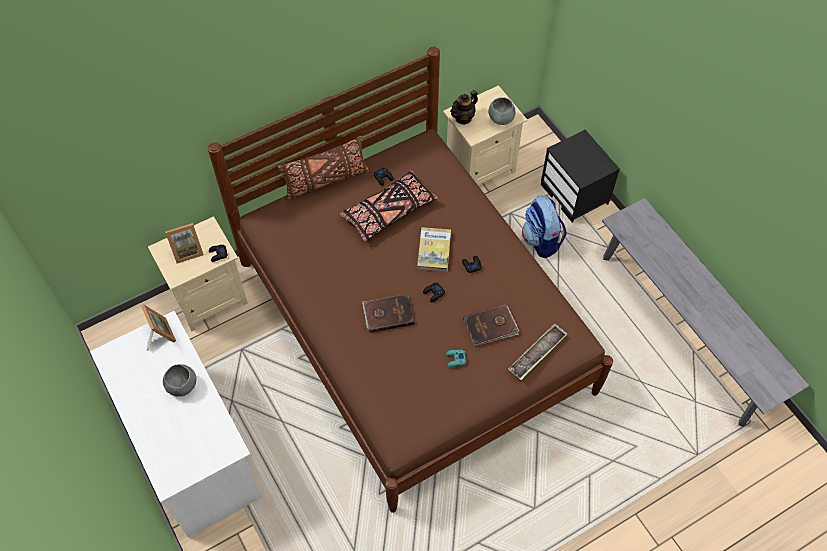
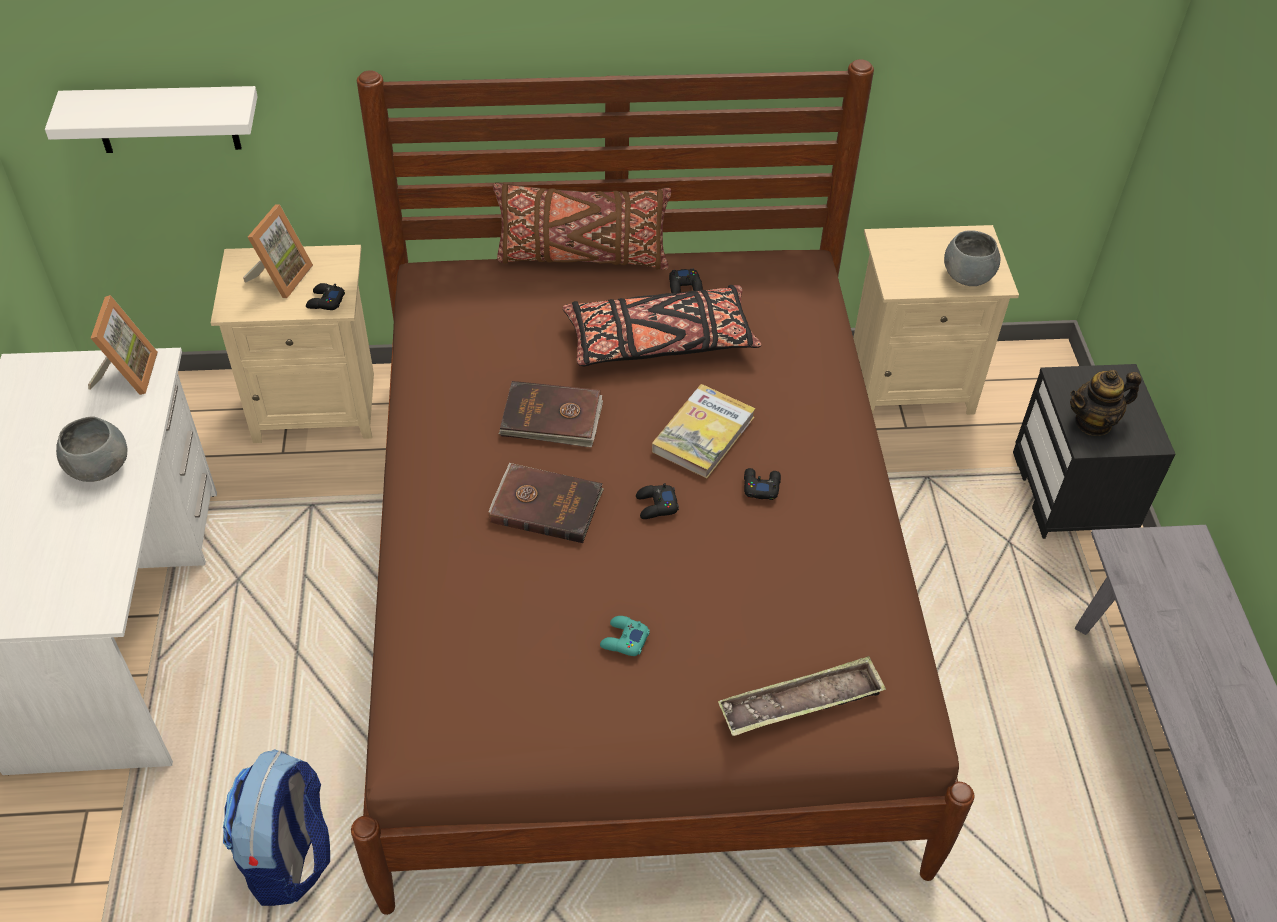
camera: 25 degrees right, 10 degrees down
picture frame [165,223,204,264] -> picture frame turned 75 degrees counterclockwise [243,204,313,298]
teapot [450,90,478,125] -> teapot moved to [1070,370,1141,436]
brown book [463,304,519,347] -> brown book moved to [499,381,603,448]
backpack [522,196,567,258] -> backpack moved to [223,749,330,906]
none -> white shelf [45,86,258,153]

